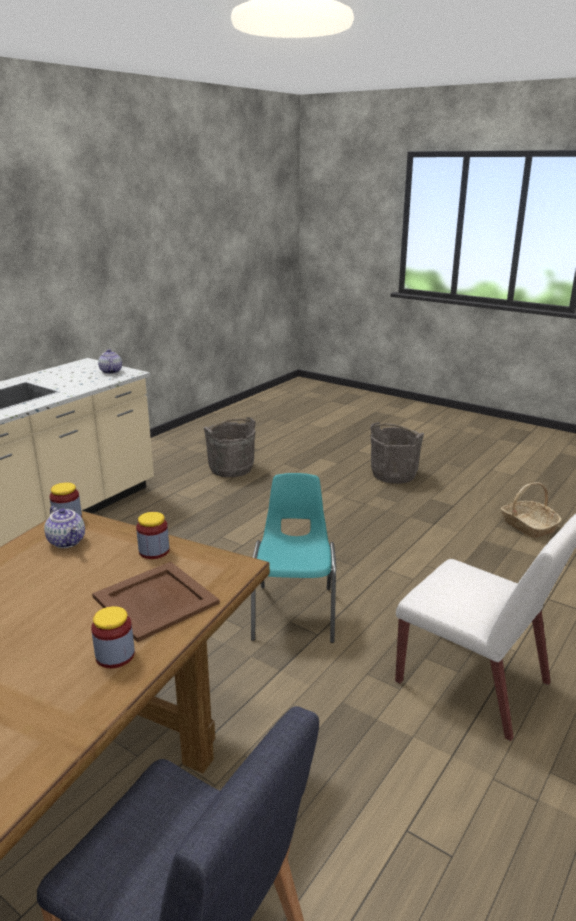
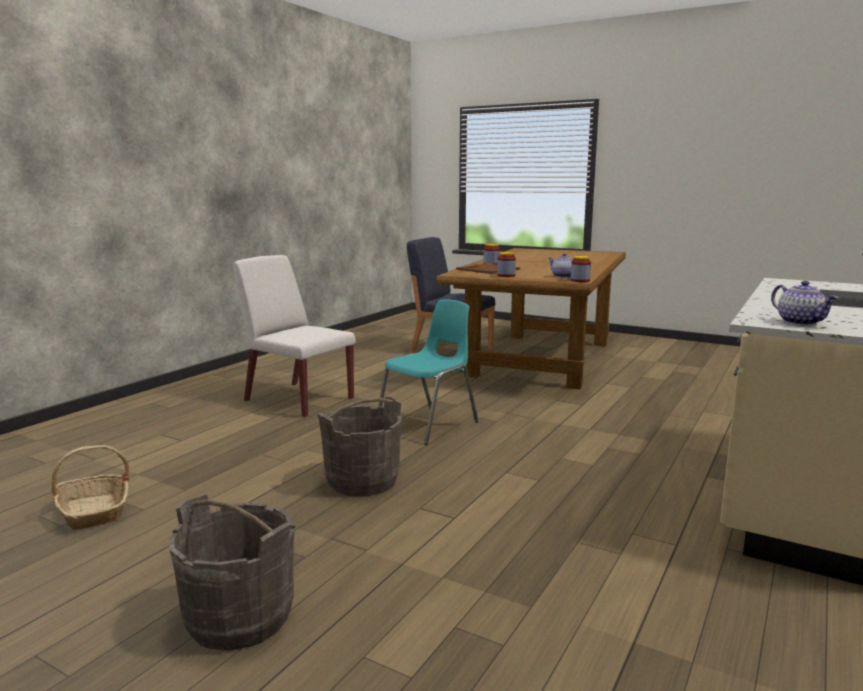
camera: 175 degrees right, 10 degrees down
grey bucket [204,417,256,477] -> grey bucket moved to [317,397,402,496]
turquoise chair [251,473,336,643] -> turquoise chair turned 135 degrees counterclockwise [378,299,479,445]

